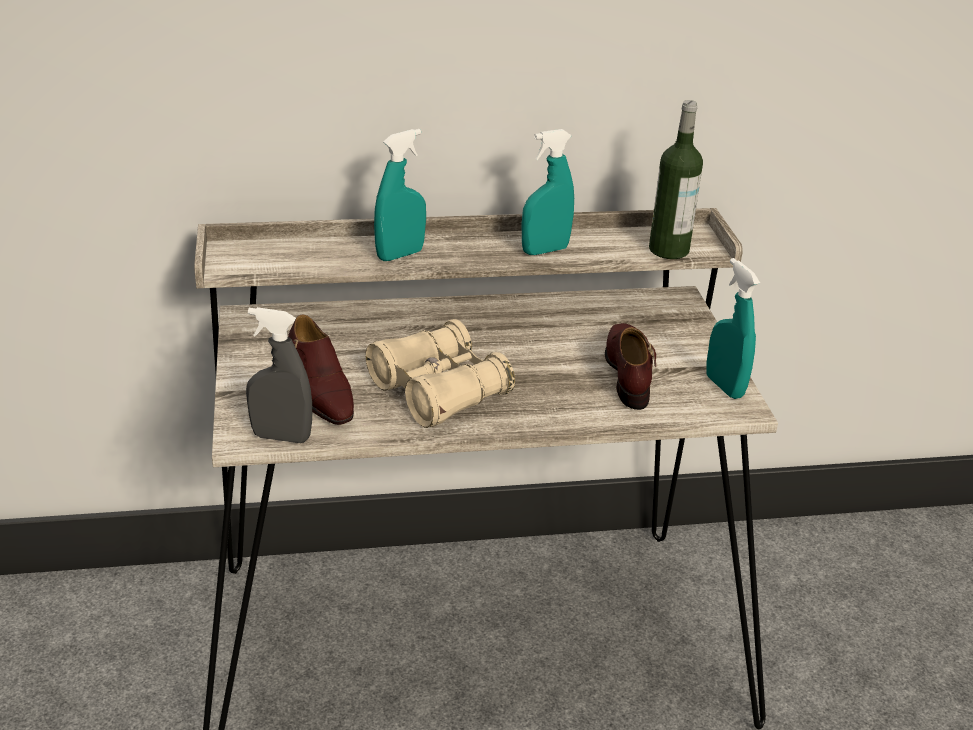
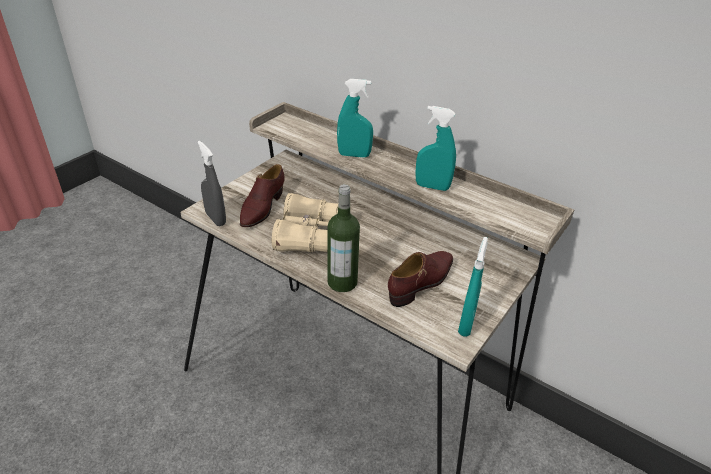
camera: 45 degrees right, 5 degrees up
bottle [649,100,703,259] -> bottle moved to [327,184,360,292]

